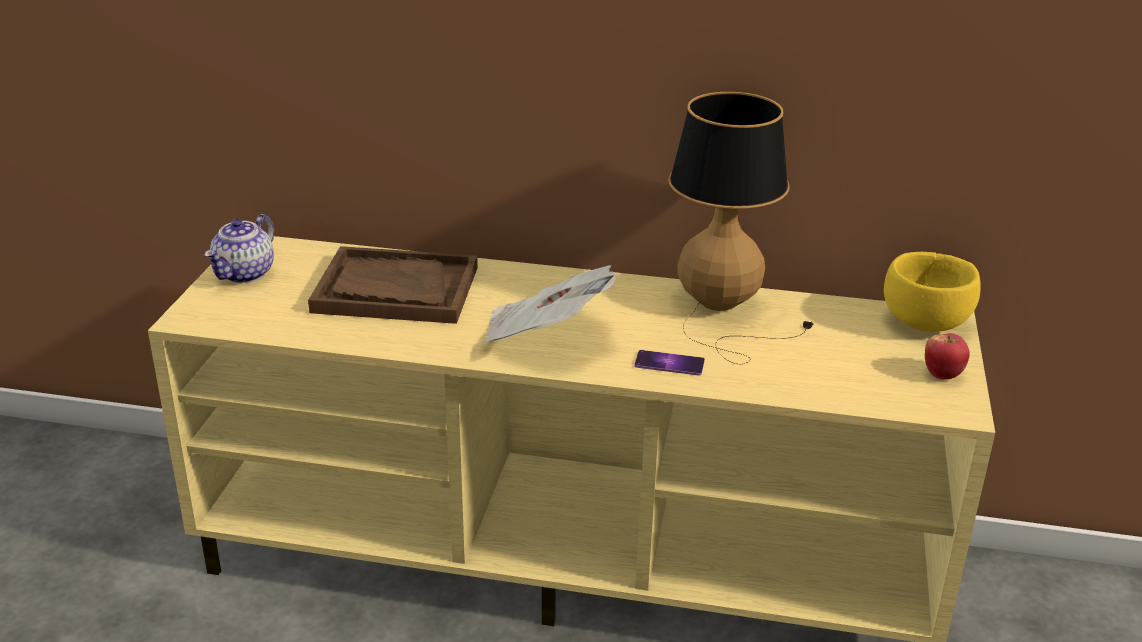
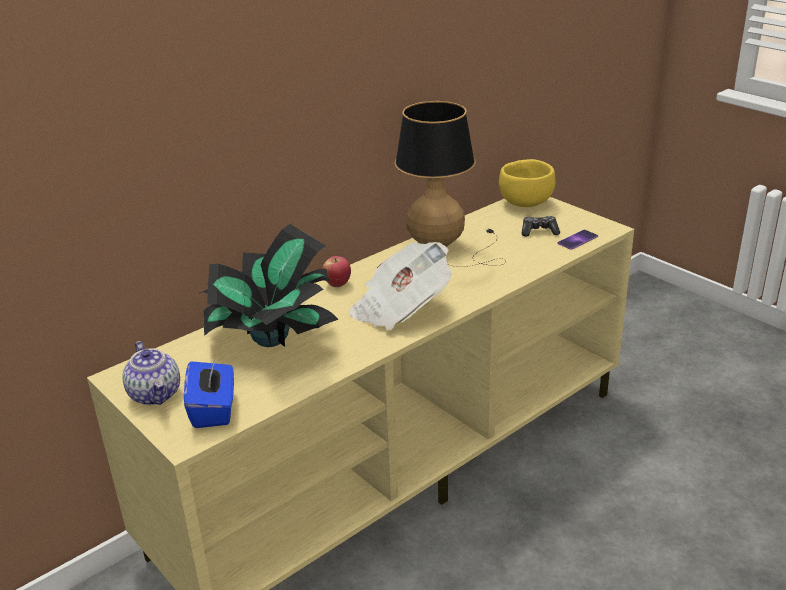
camera: 50 degrees left, 0 degrees up
brown tray [308,246,478,324] -> potted plant [198,224,339,347]
phone [634,350,705,376] -> phone moved to [557,230,598,250]
apple [925,333,970,379] -> apple moved to [323,256,351,287]
none -> blue tissue box [184,359,234,428]
none -> game controller [522,216,560,237]

